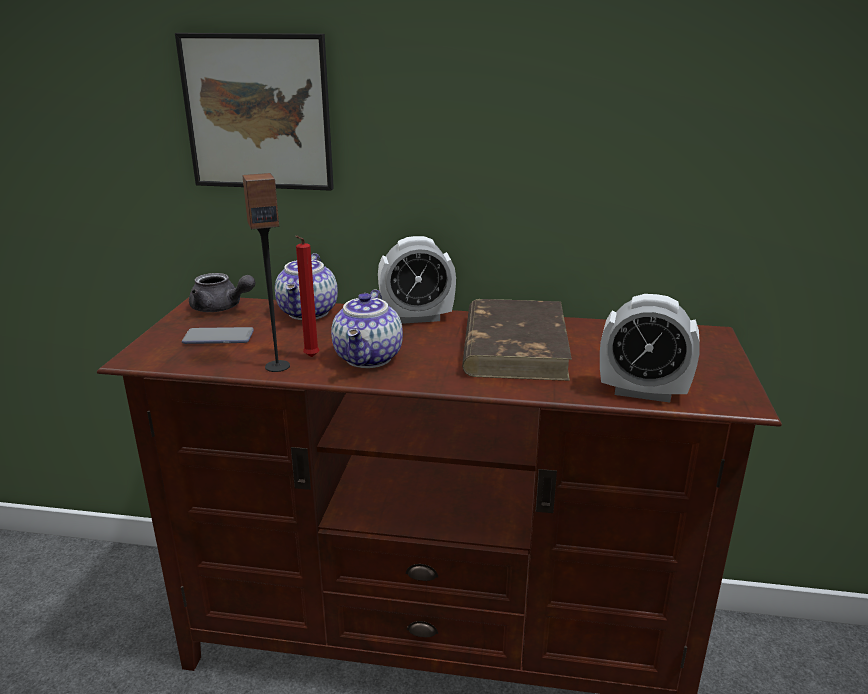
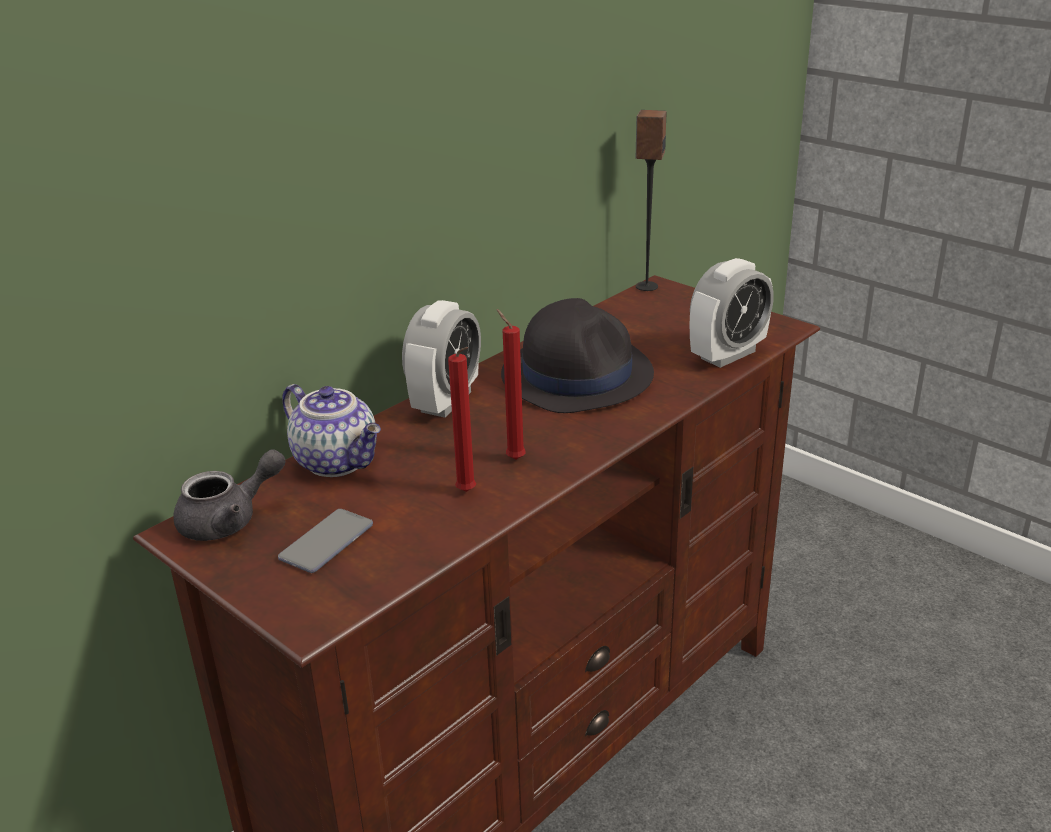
camera: 55 degrees left, 5 degrees up
picture [175,33,334,191] -> none
speaker [242,173,290,372] -> speaker moved to [636,110,667,291]
teapot [331,289,403,368] -> red candle [496,309,526,460]
brown book [462,299,572,381] -> black hat [501,298,654,413]

